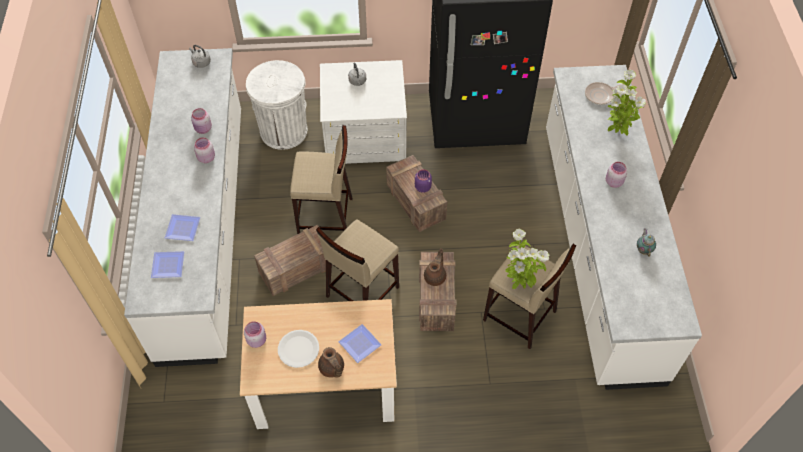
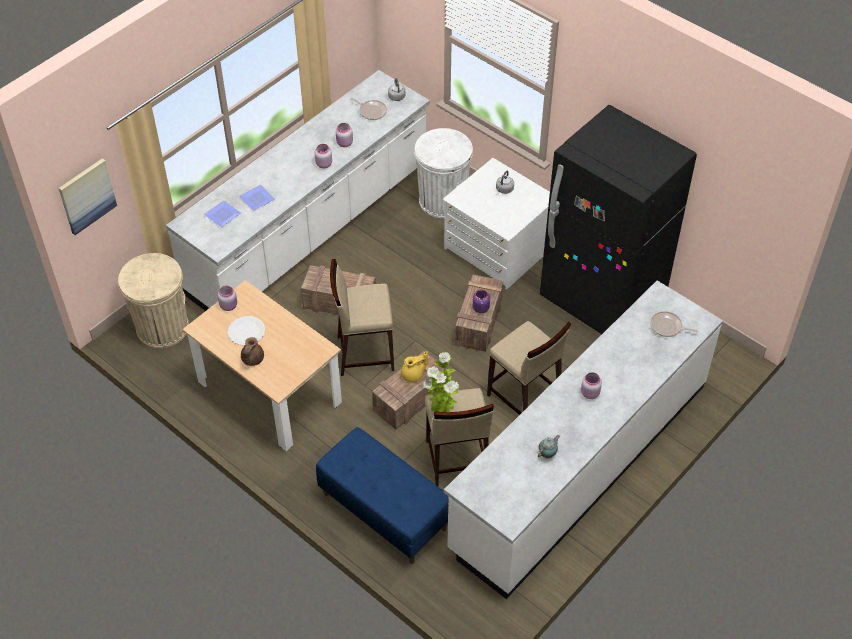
camera: 45 degrees right, 5 degrees down
beige stool [290,125,353,234] -> beige stool moved to [487,321,571,415]
plate [339,324,381,363] -> none
brown teapot [424,248,446,286] -> yellow teapot [401,351,428,382]
potted plant [608,70,646,135] -> none
none -> picture [59,158,117,235]
none -> beige trash can [118,253,189,348]
none -> blue bench [316,427,449,564]
none -> frying pan [350,98,387,120]

